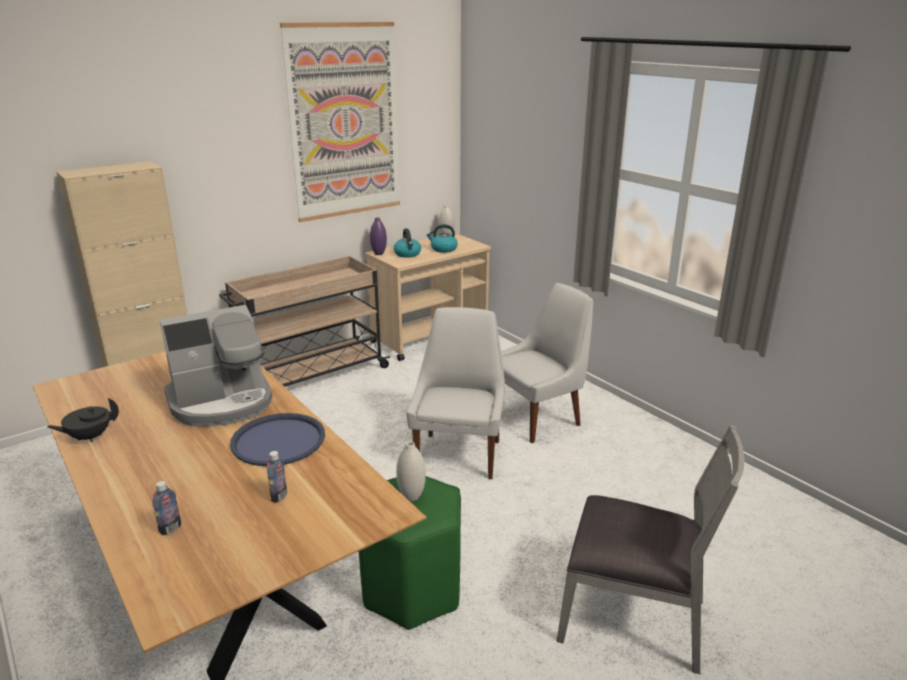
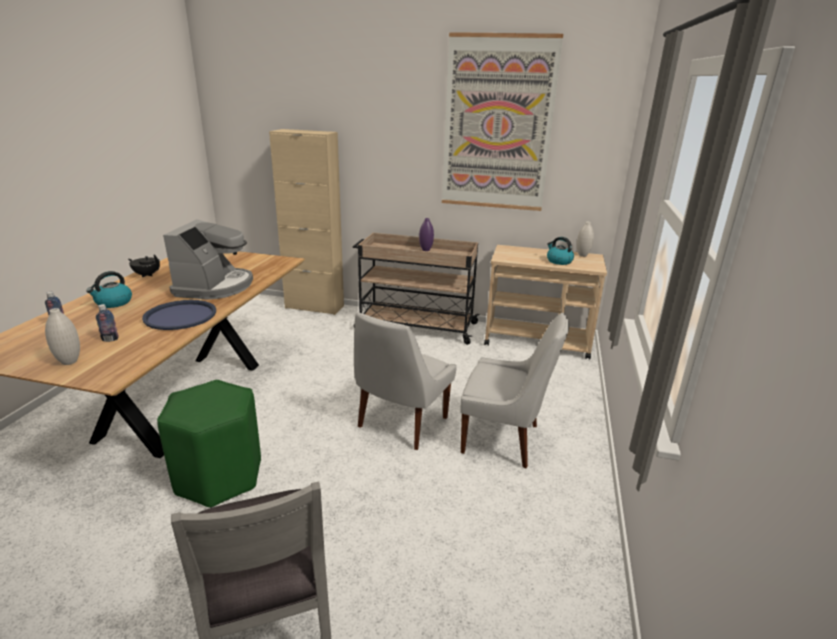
camera: 50 degrees right, 0 degrees up
coffee machine [160,305,272,426] -> coffee machine turned 105 degrees counterclockwise [163,219,253,300]
purple vase [370,217,387,255] -> purple vase moved to [419,218,434,251]
kettle [394,228,421,258] -> kettle moved to [86,271,132,308]
white vase [396,441,426,501] -> white vase moved to [45,308,80,365]
white chair [406,307,505,479] -> white chair turned 150 degrees clockwise [354,312,457,450]

